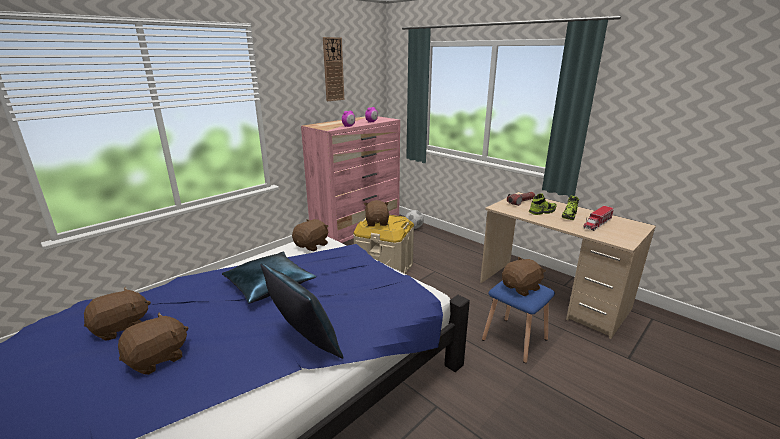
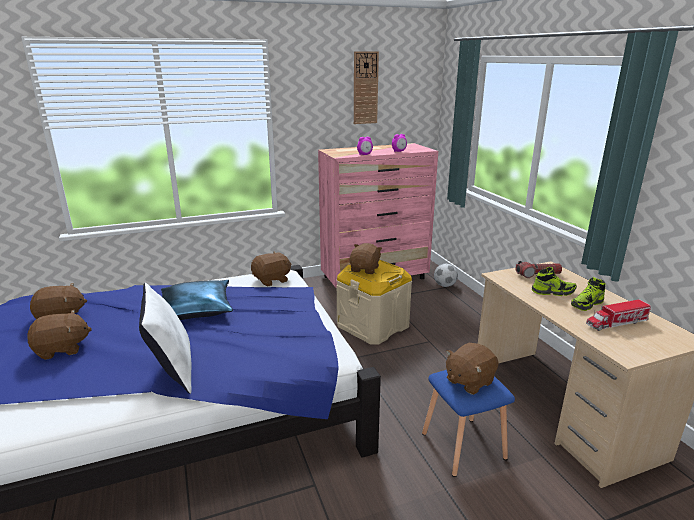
camera: 25 degrees right, 0 degrees up
blue pillow [260,263,344,359] -> white pillow [139,283,192,394]
brown plush toy [502,257,546,296] -> brown plush toy turned 150 degrees clockwise [446,343,499,395]

